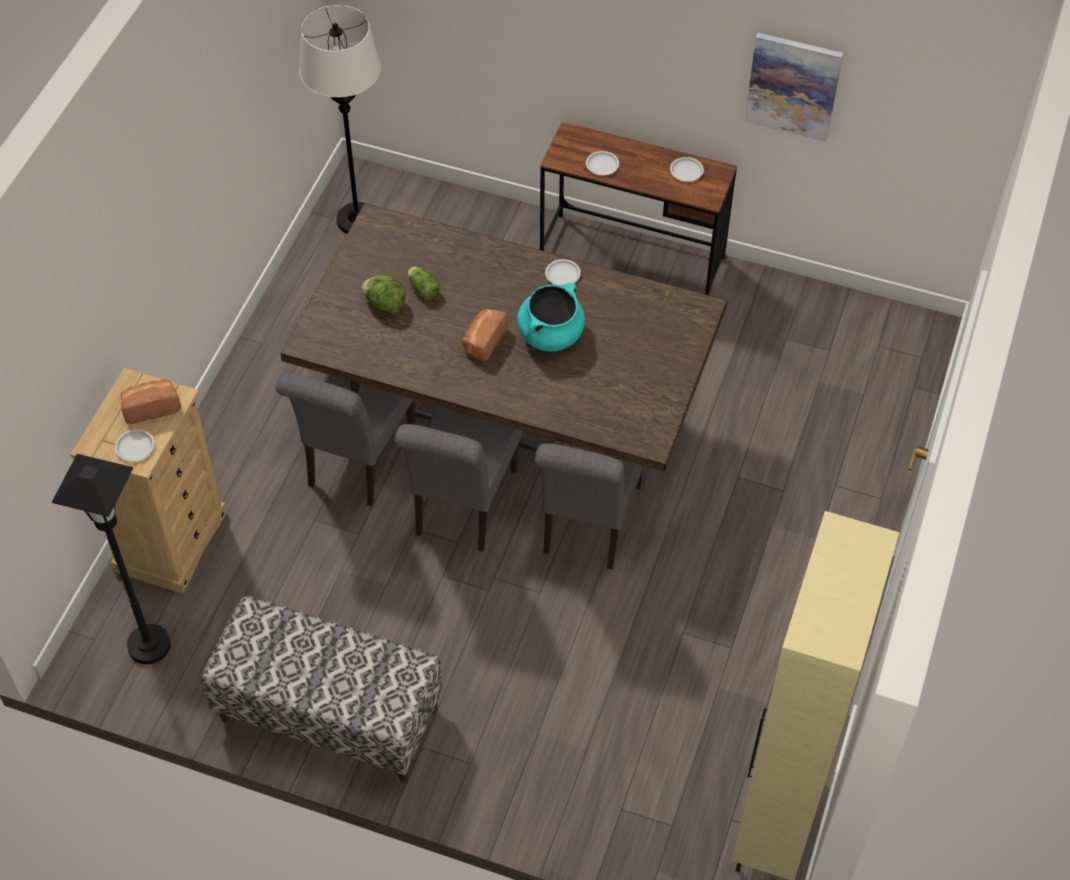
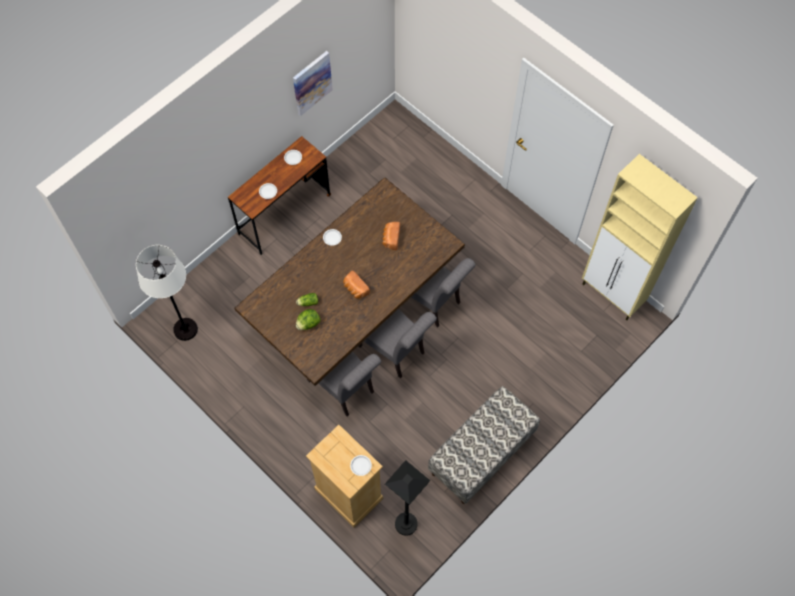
camera: 65 degrees left, 10 degrees up
bread [121,379,181,424] -> bread moved to [382,222,400,250]
turquoise cooking pot [517,283,585,351] -> none

